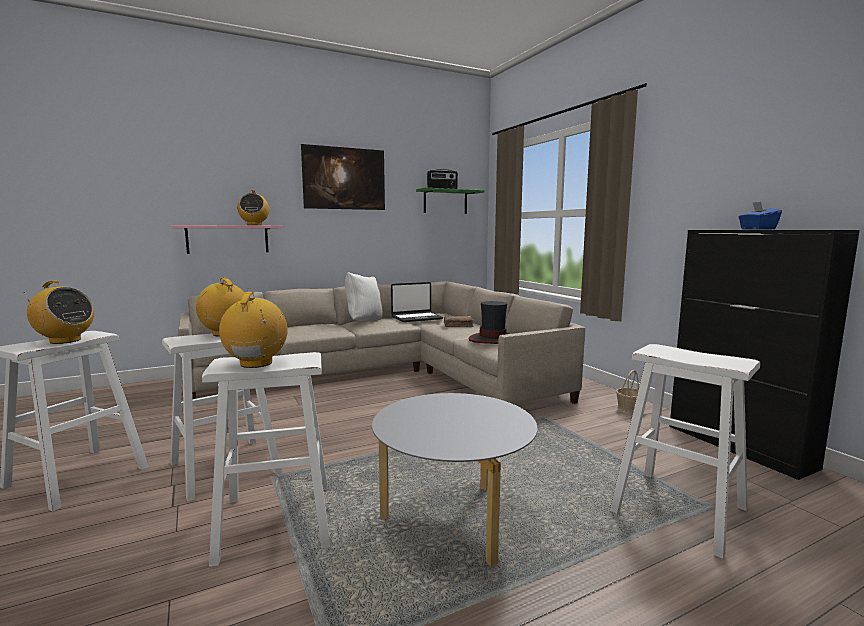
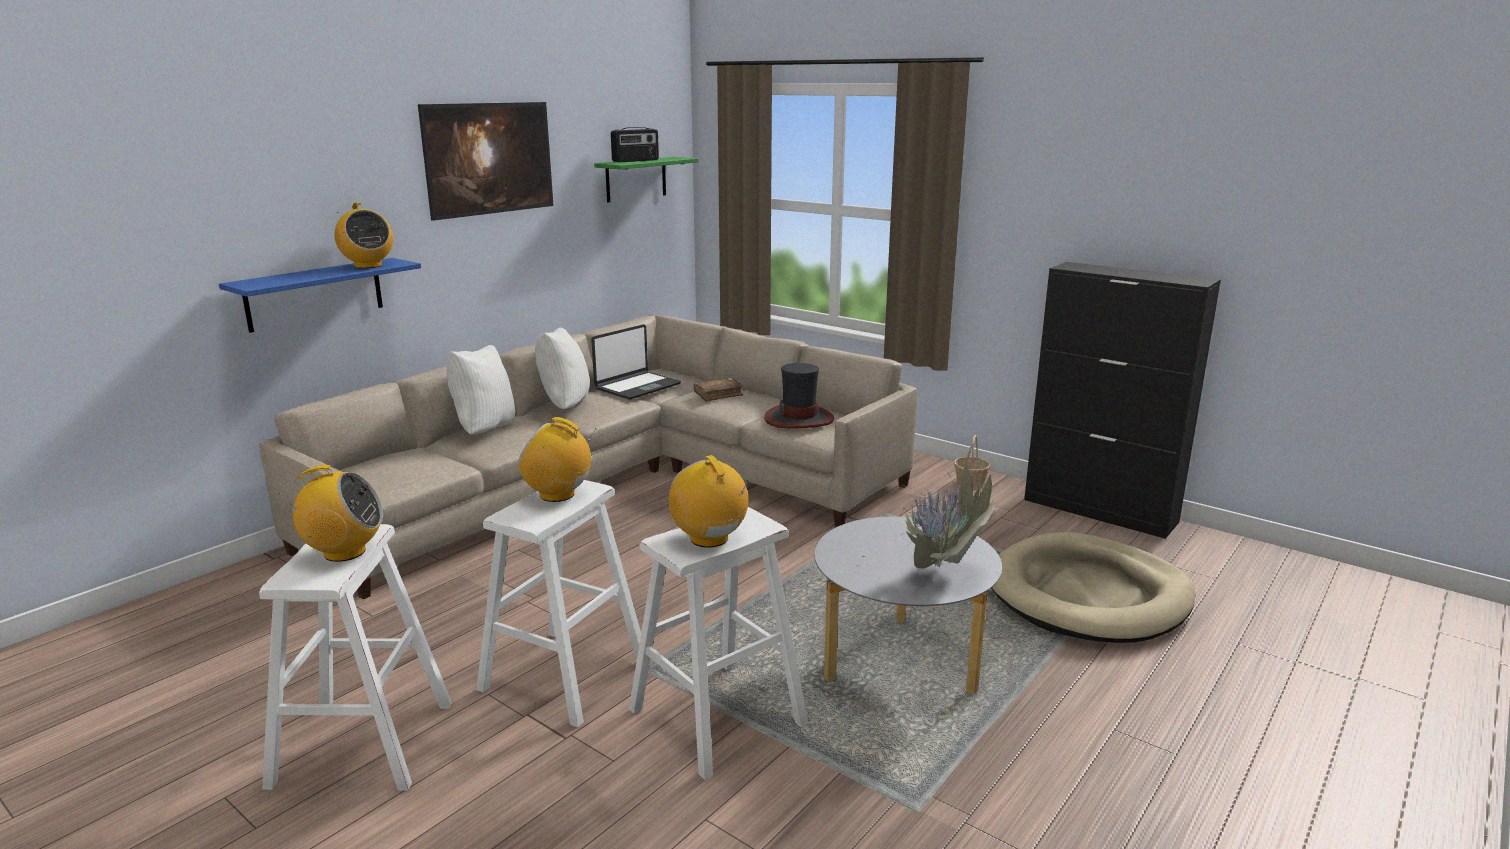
camera: 25 degrees left, 10 degrees up
pink shelf [171,225,282,254] -> blue shelf [219,258,421,333]
white stool [610,344,760,559] -> beige dog bed [992,532,1195,643]
blue tissue box [739,202,782,230] -> none
none -> white pillow [446,345,515,434]
none -> potted plant [862,462,995,569]

